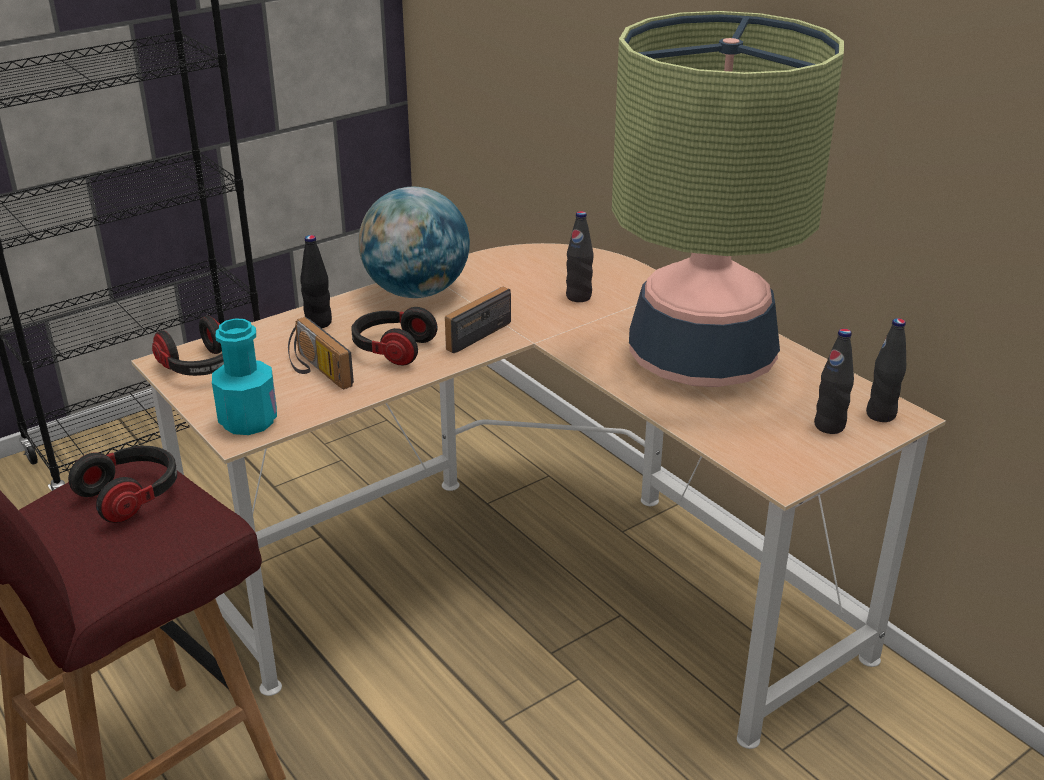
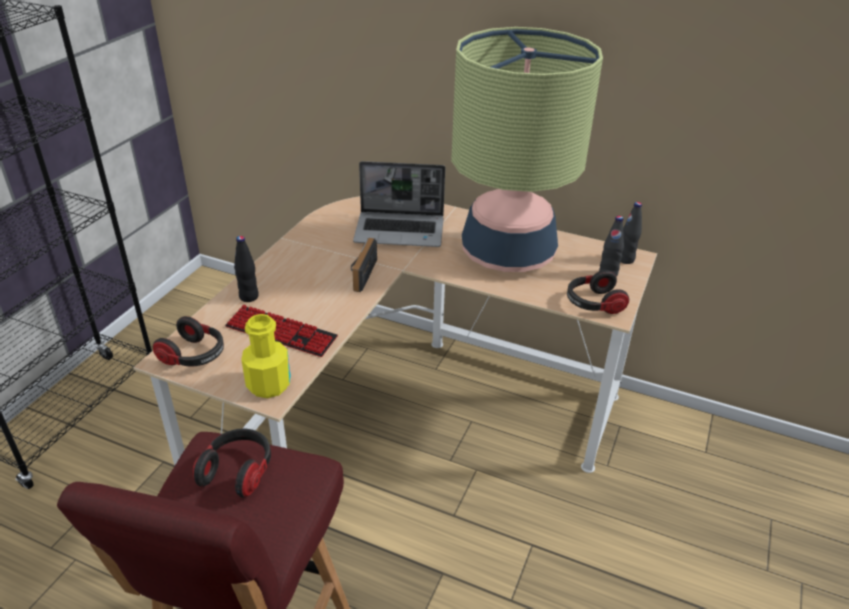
camera: 30 degrees left, 5 degrees up
turquoise bottle [212,318,277,435] -> yellow bottle [241,314,291,398]
radio [288,317,354,390] -> keyboard [225,305,338,357]
headphones [351,307,438,366] -> headphones moved to [567,270,629,314]
globe [358,187,470,298] -> none
black bottle [566,211,593,302] -> laptop [353,161,445,247]

